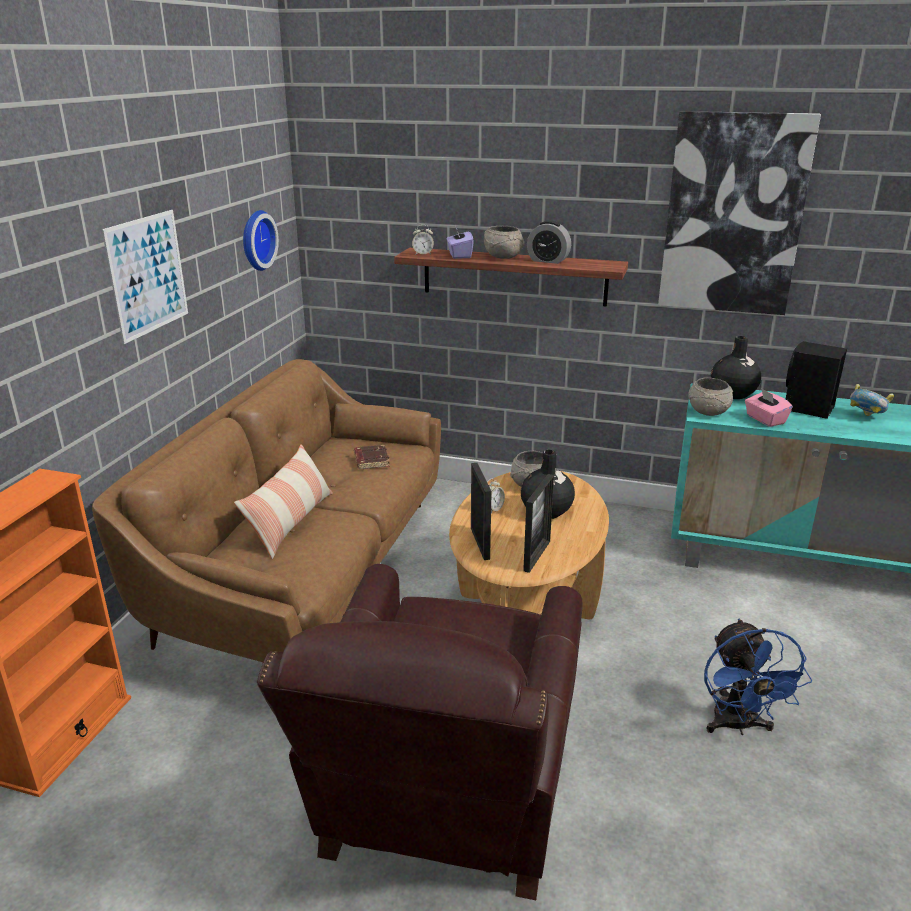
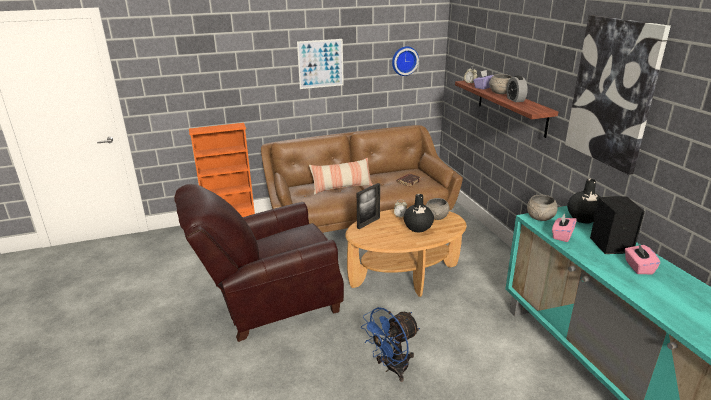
camera: 55 degrees right, 0 degrees up
picture frame [523,474,554,573] -> none
bowl [850,384,894,416] -> pink tissue box [625,243,660,274]

